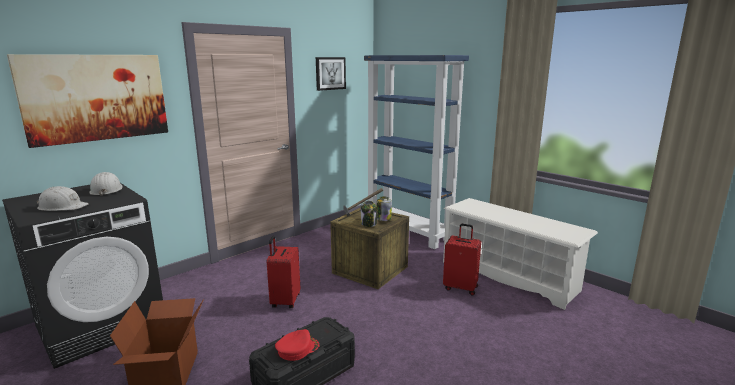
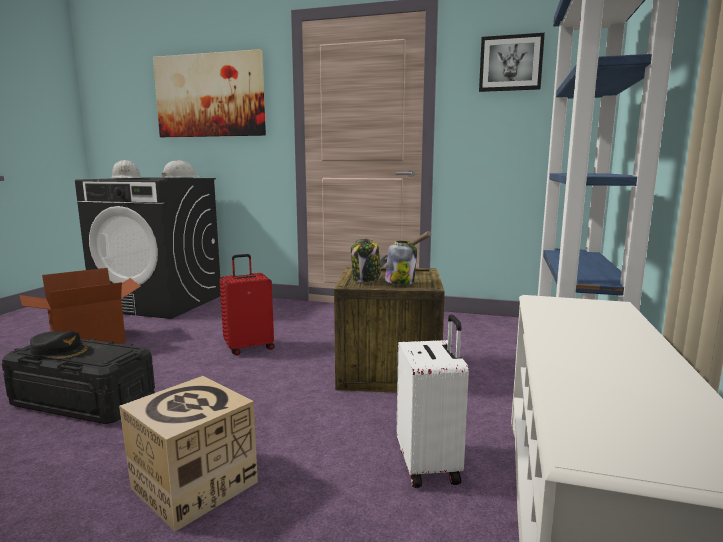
camera: 60 degrees right, 5 degrees down
red cap [275,329,319,361] -> black cap [30,331,89,359]
red suitcase [443,224,481,296] -> white suitcase [397,314,469,488]
none -> cardboard box [119,376,258,532]

